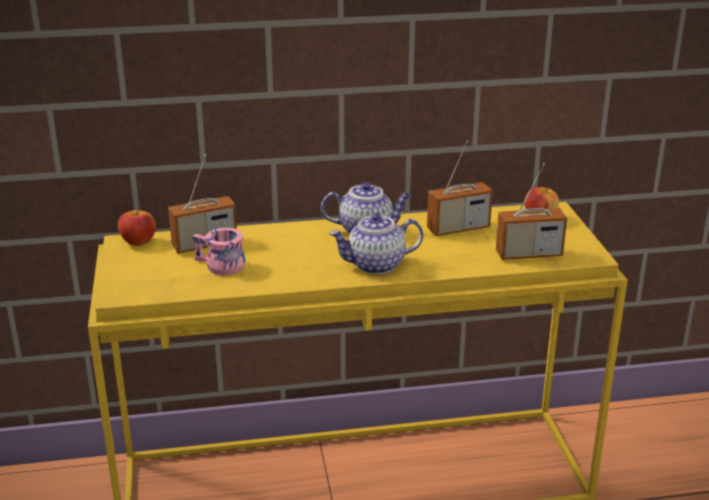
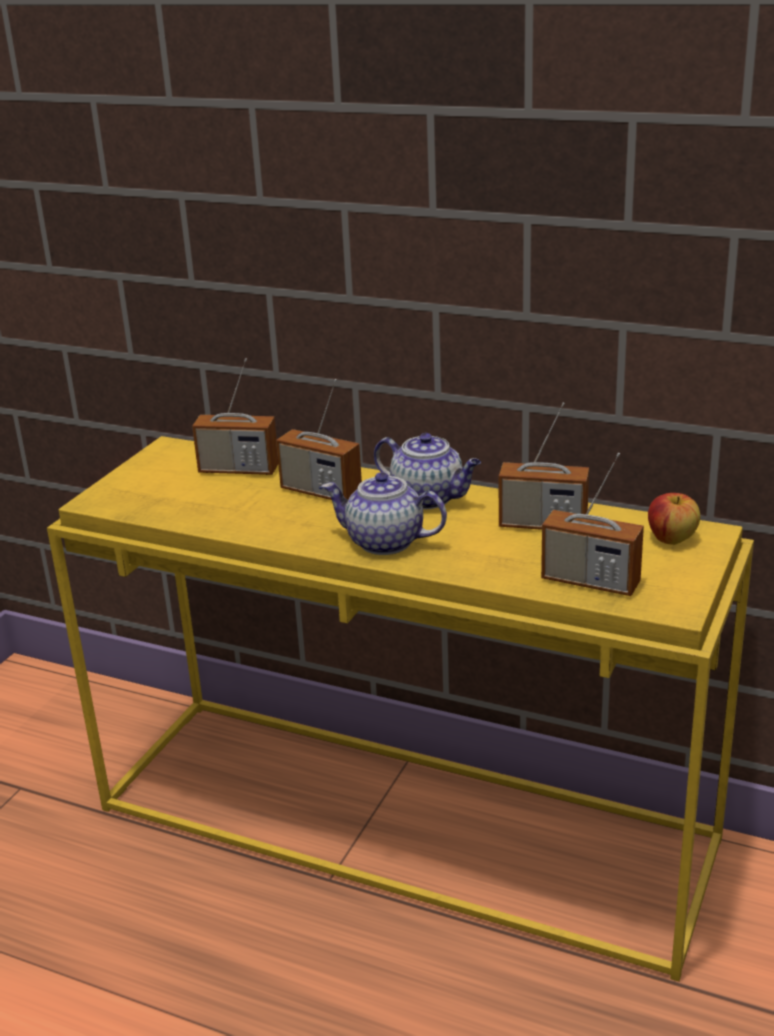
camera: 35 degrees right, 0 degrees up
apple [118,208,156,246] -> none
pink mug [192,228,246,276] -> none
none -> radio [276,379,362,500]

